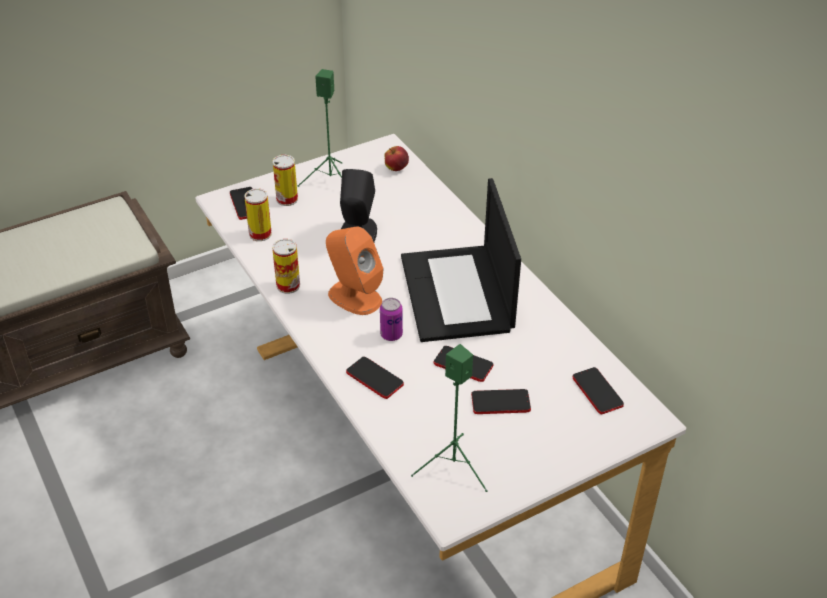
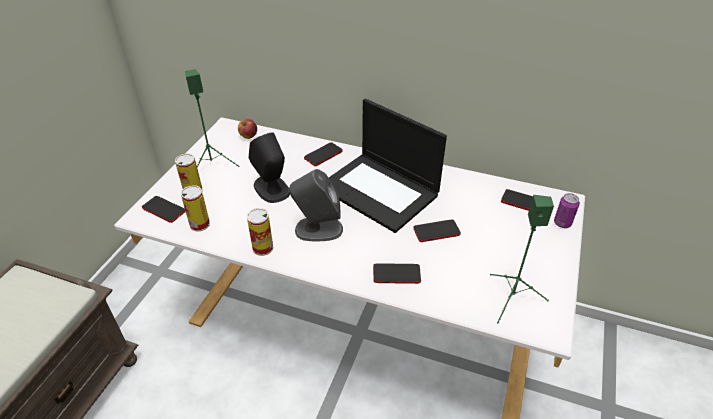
camera: 40 degrees left, 0 degrees up
orange speaker [326,226,384,315] -> grey speaker [289,169,343,241]
can [380,298,403,341] -> can moved to [554,193,580,228]
phone [471,389,531,414] -> phone moved to [304,142,343,166]

